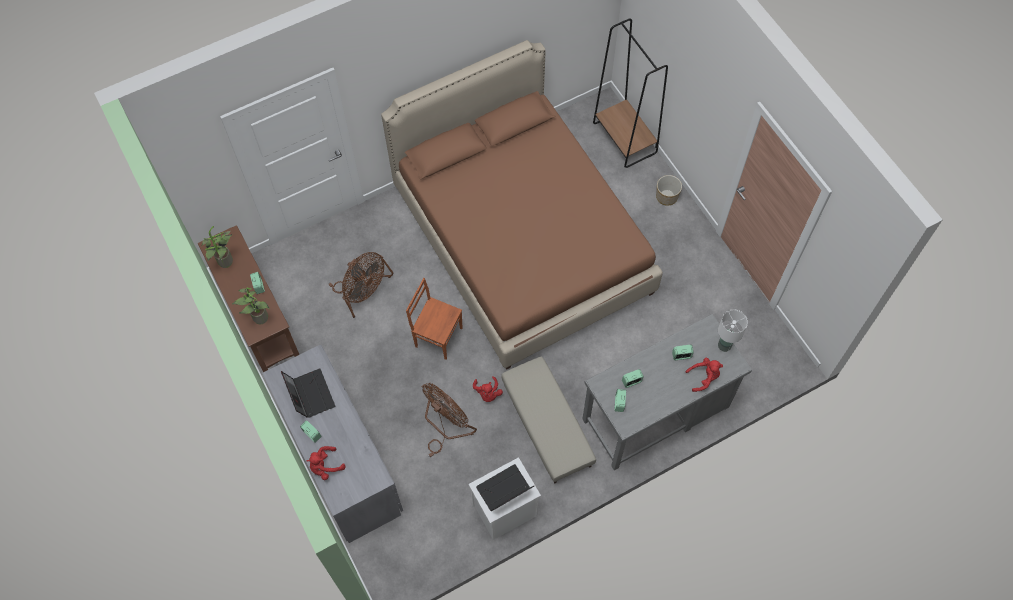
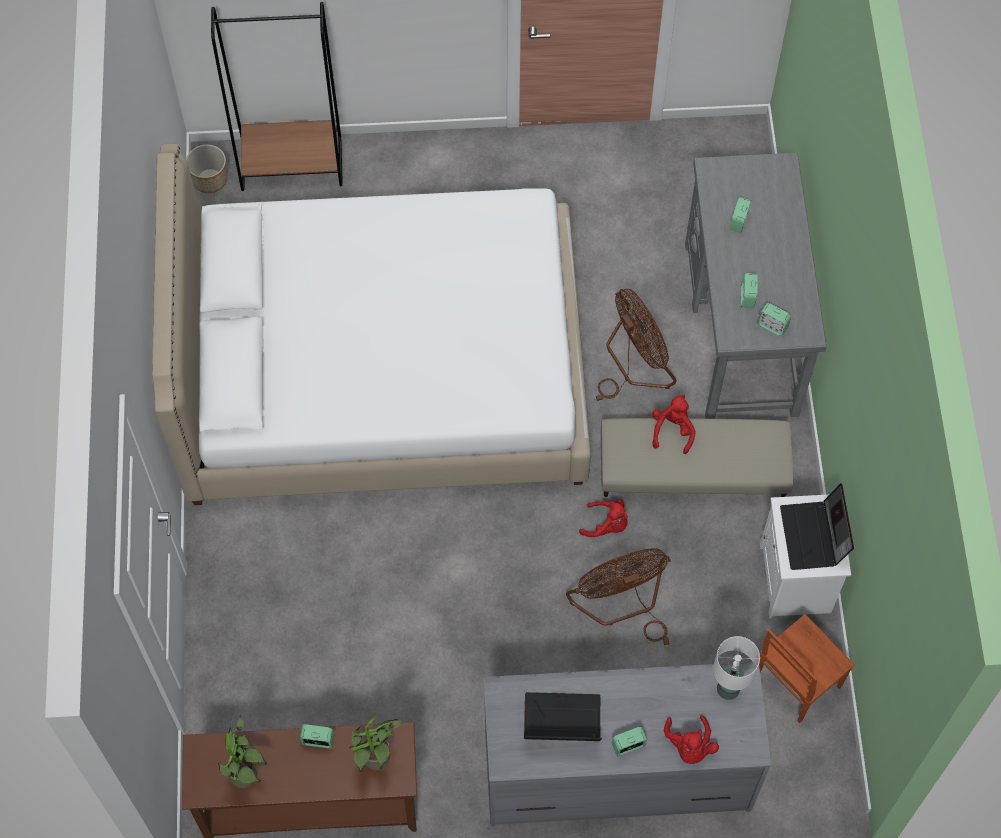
camera: 65 degrees left, 0 degrees up
brown fan [328,252,393,318] -> brown fan moved to [595,289,677,401]
brown bed [381,40,663,370] -> white bed [152,144,591,505]
brown chair [406,278,462,360] -> brown chair moved to [759,614,855,723]
planter [656,175,682,206] -> planter moved to [186,145,227,193]
red plush toy [686,358,723,392] -> red plush toy moved to [652,394,695,454]
white table lamp [718,310,748,352] -> white table lamp moved to [713,636,760,700]

